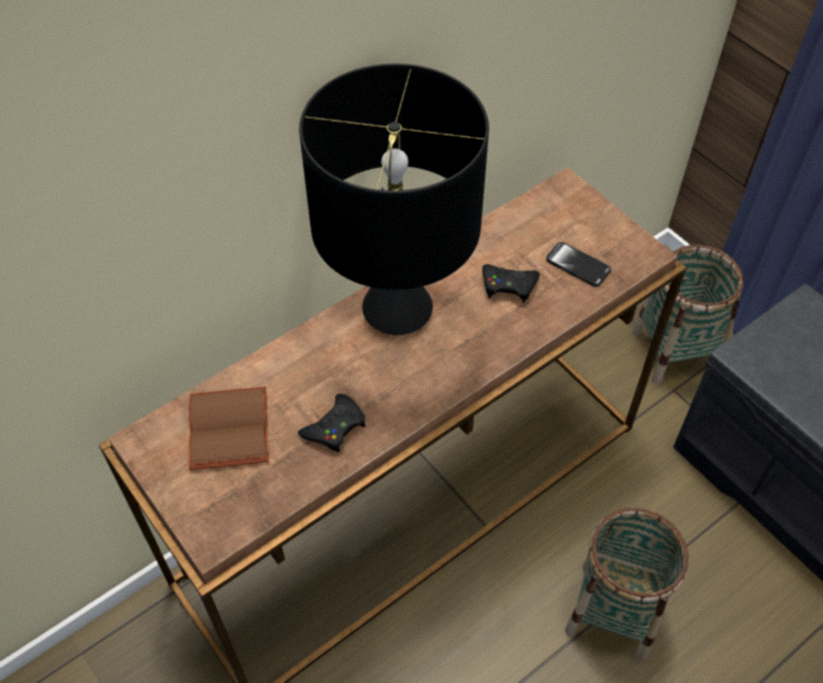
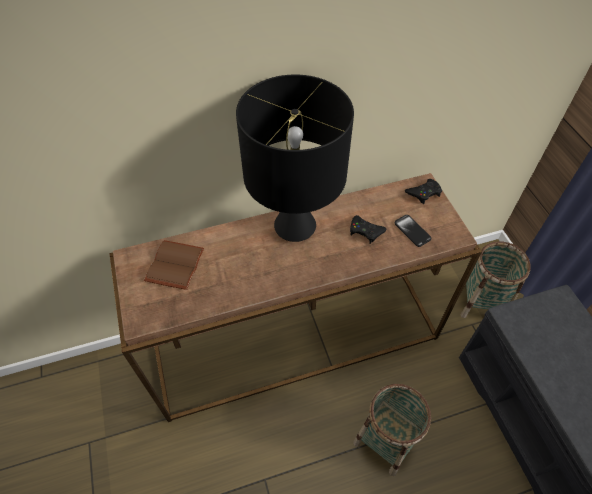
camera: 20 degrees right, 0 degrees up
black game controller [298,394,365,452] -> black game controller moved to [405,179,442,204]

